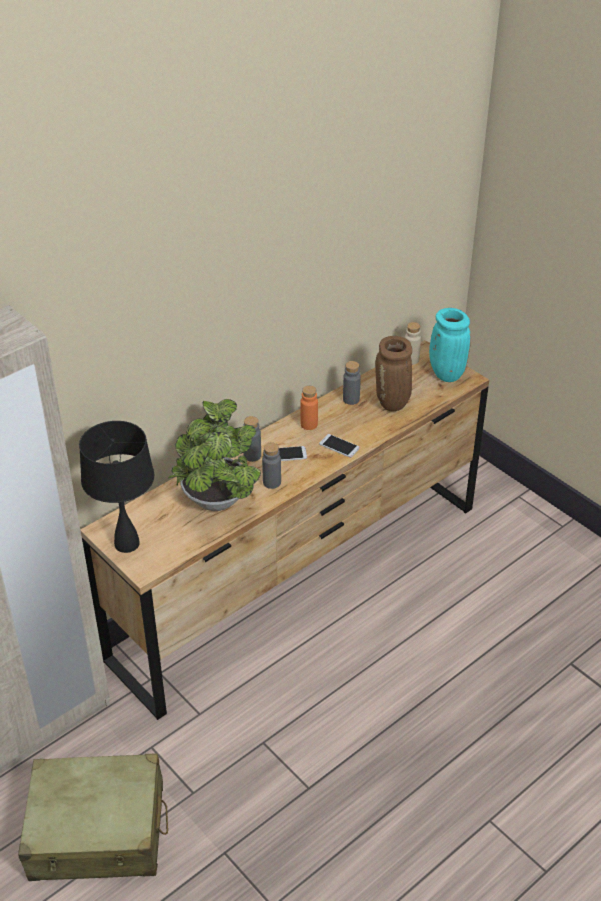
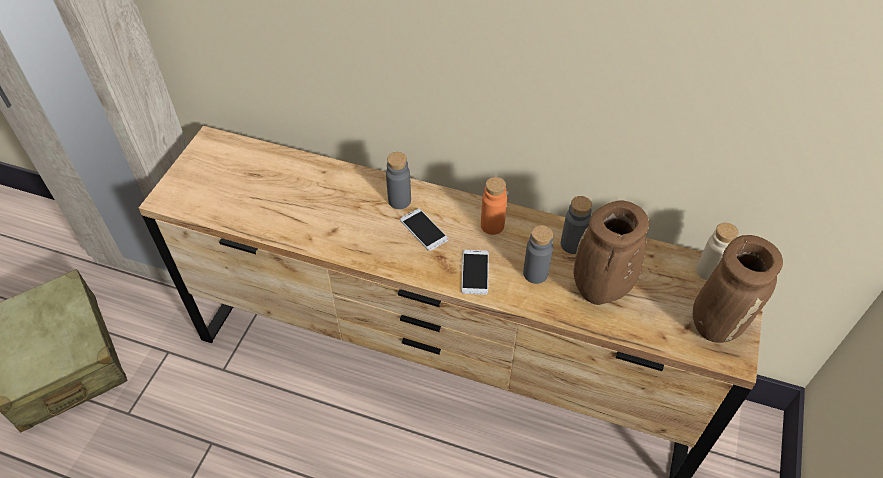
camera: 60 degrees right, 10 degrees up
black table lamp [79,421,154,553] -> none
potted plant [168,399,261,511] -> none
grey bottle [262,443,281,489] -> grey bottle moved to [523,225,553,284]
turquoise vase [429,308,471,382] -> brown vase [693,235,783,343]

